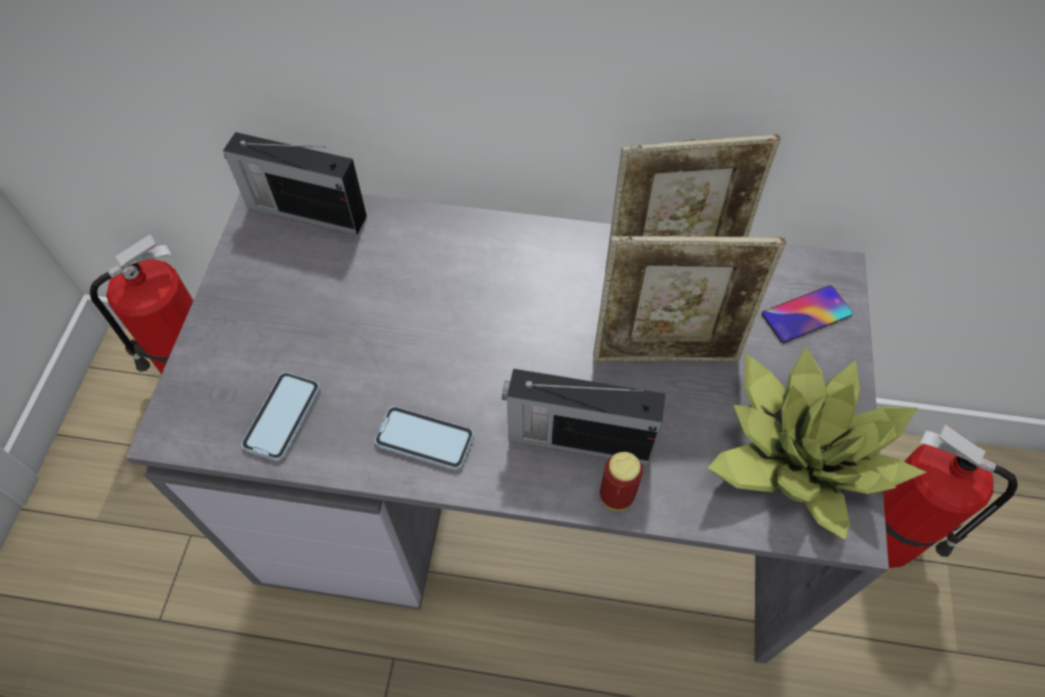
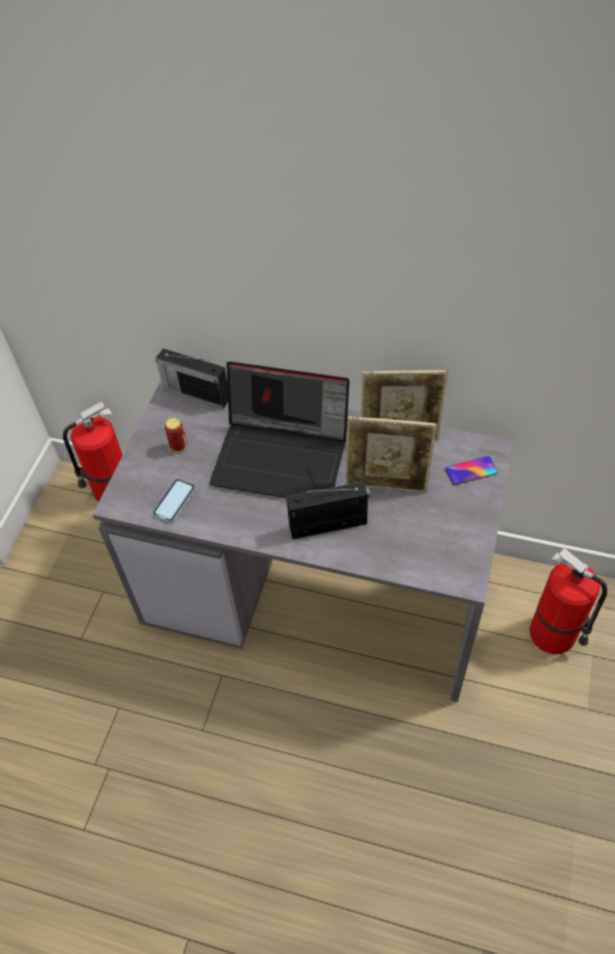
camera: 10 degrees right, 5 degrees down
phone [375,406,474,470] -> none
radio [502,369,666,465] -> radio turned 150 degrees clockwise [286,481,370,539]
can [600,452,643,511] -> can moved to [165,418,187,452]
potted plant [708,347,927,540] -> none
none -> laptop [210,361,350,498]

